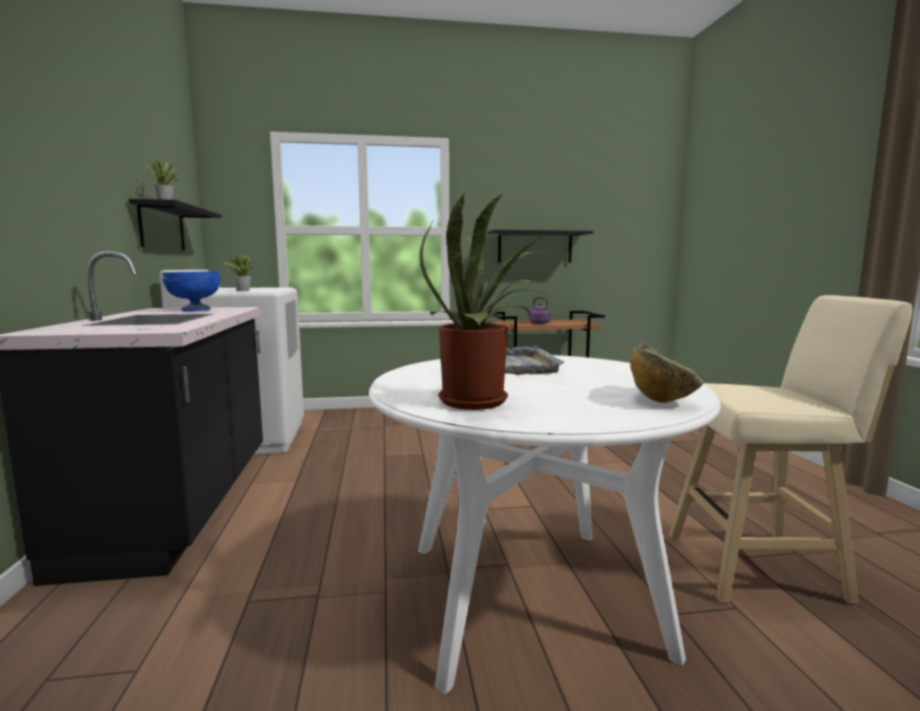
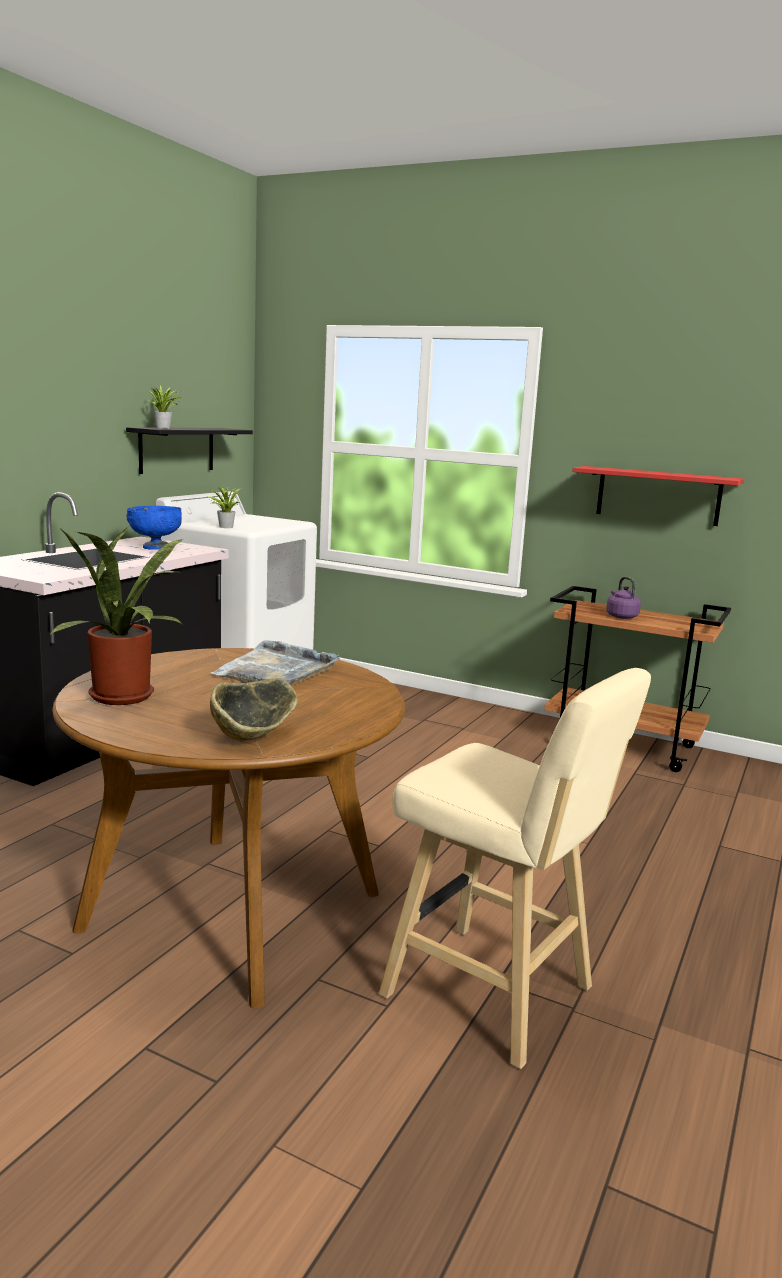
camera: 35 degrees right, 5 degrees up
white dining table [369,355,721,694] -> brown dining table [52,648,405,1008]
black shelf [487,230,594,263] -> red shelf [572,466,744,526]

